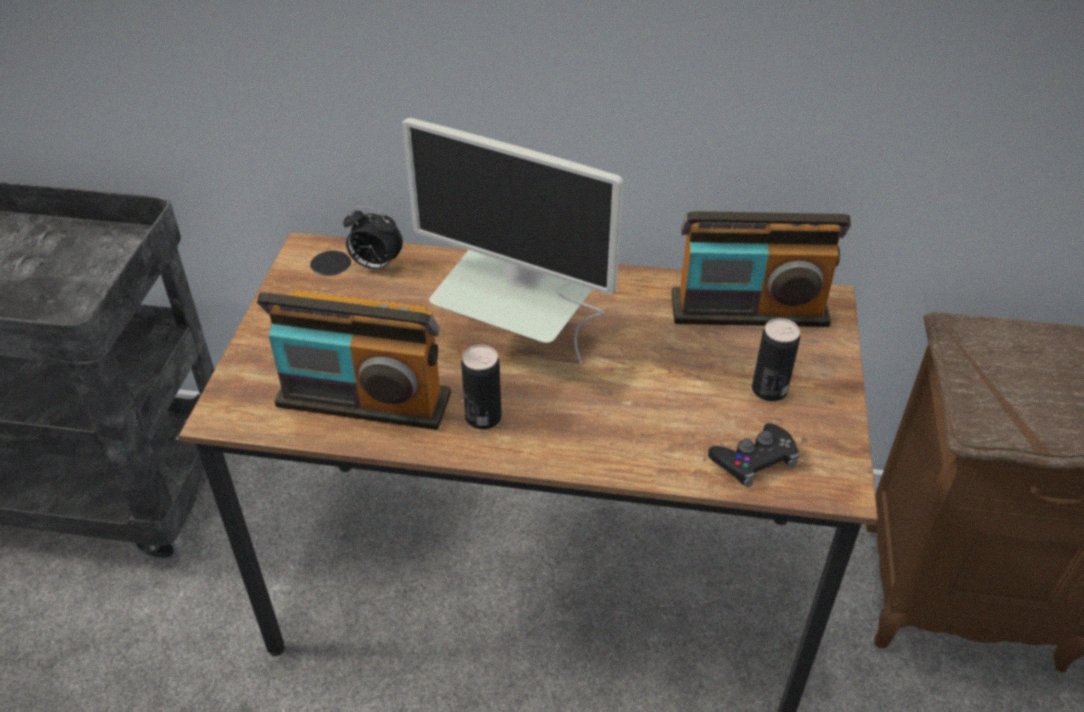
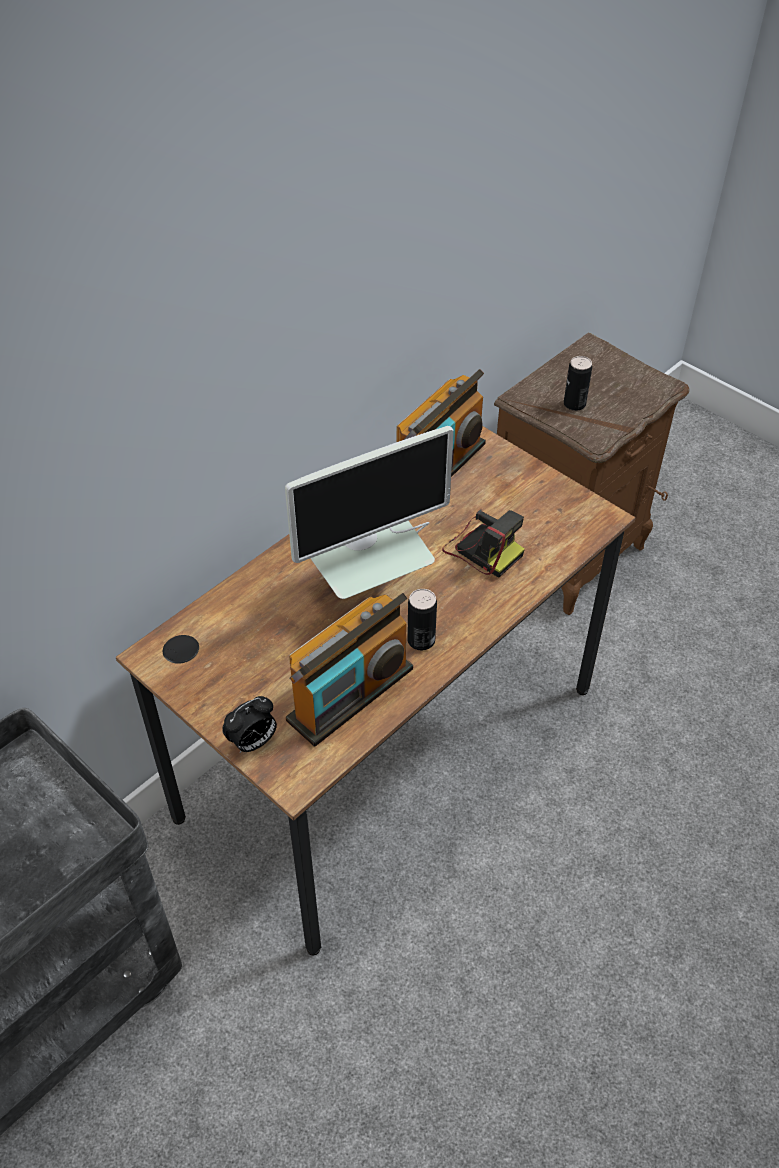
camera: 55 degrees left, 5 degrees up
alarm clock [343,206,403,271] -> alarm clock moved to [222,696,277,753]
black game controller [708,423,799,488] -> none
can [752,318,800,401] -> can moved to [564,356,592,411]
none -> camera [442,509,525,578]

